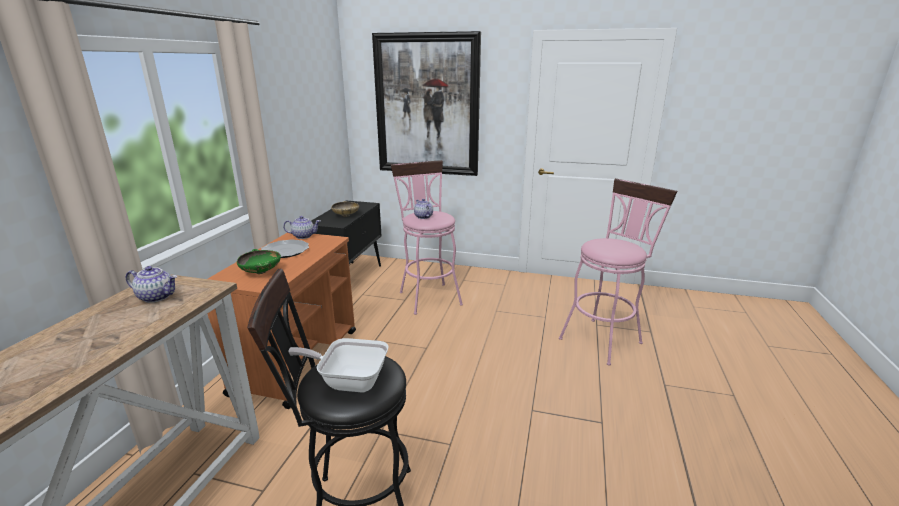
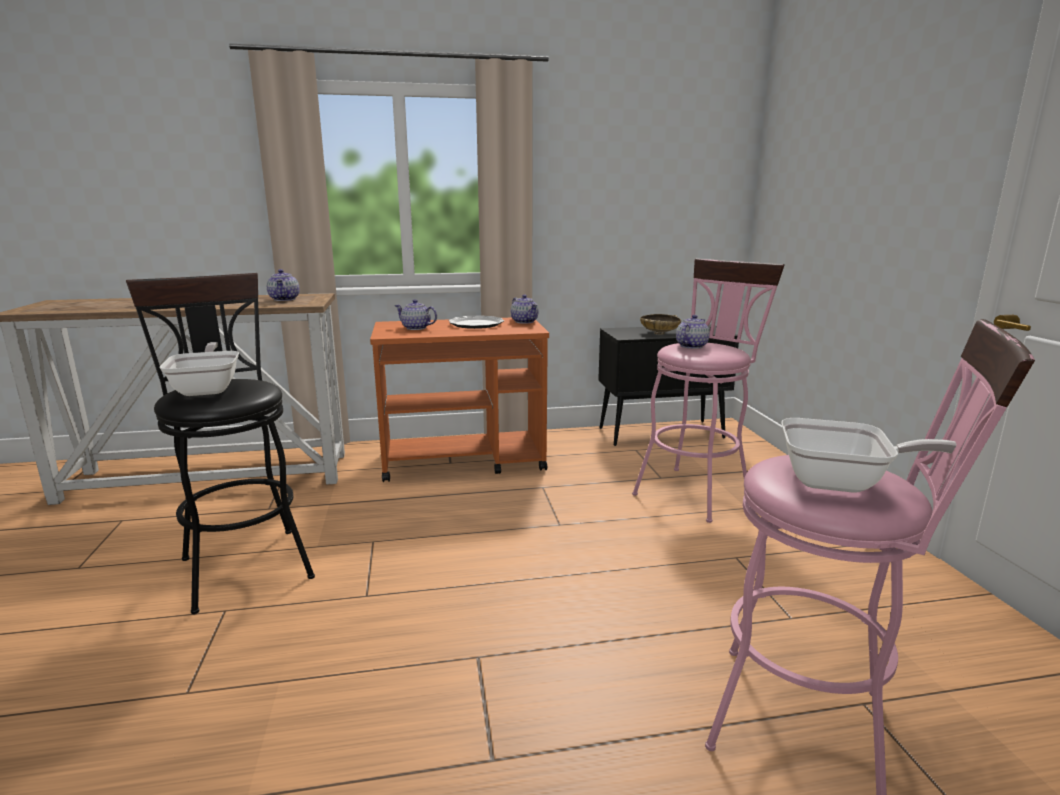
camera: 65 degrees right, 5 degrees down
green bowl [237,249,281,274] -> teapot [394,299,437,330]
picture [372,31,481,176] -> none
none -> frying pan [781,418,964,493]

